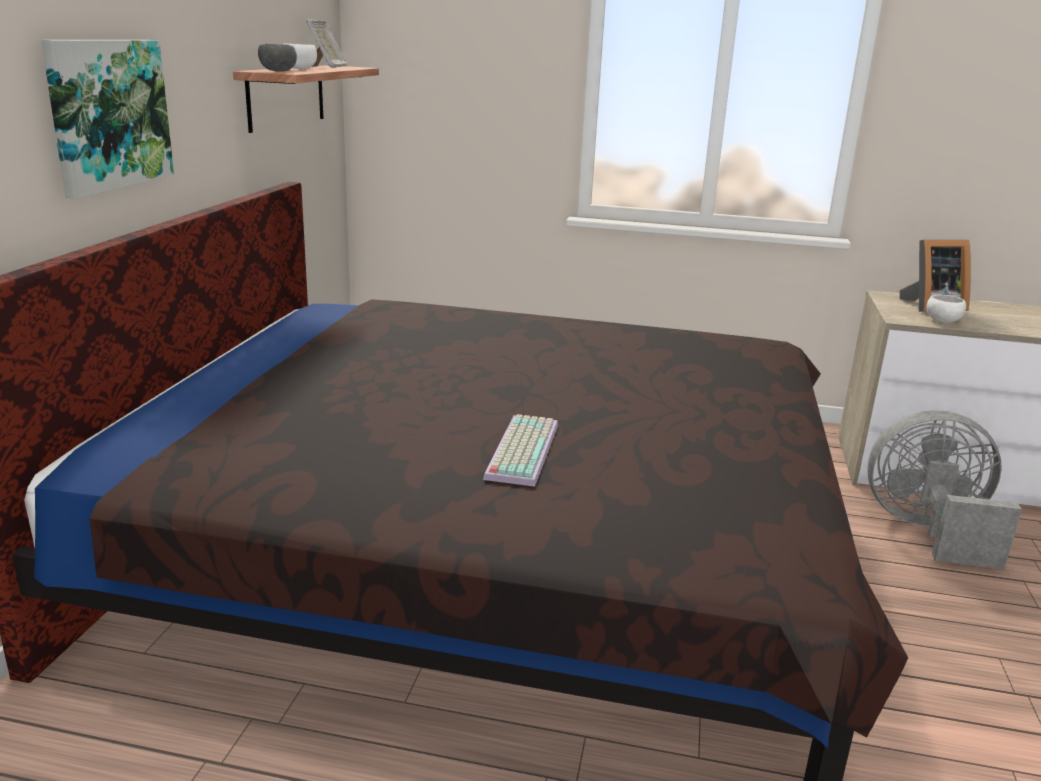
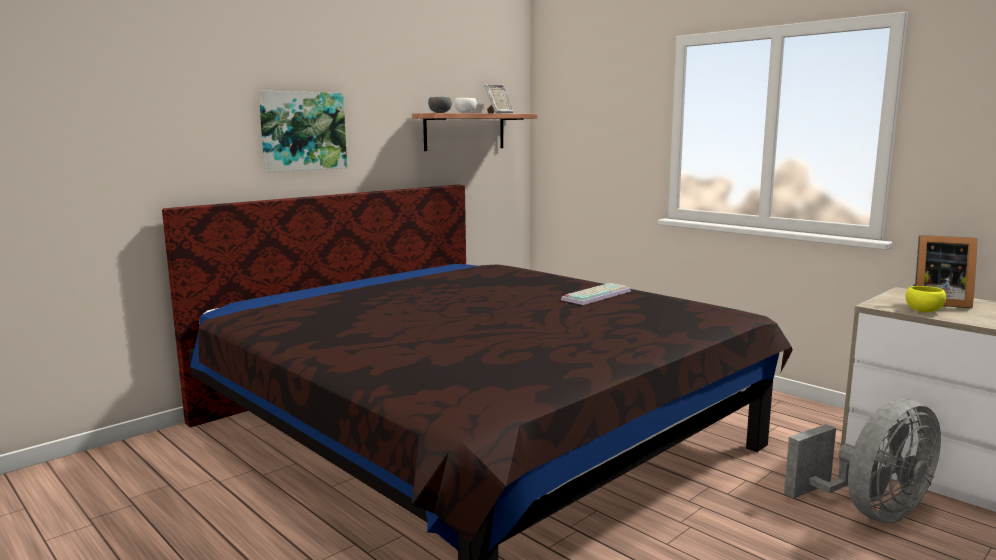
camera: 35 degrees right, 10 degrees down
keyboard [483,414,558,487] -> keyboard moved to [561,283,631,305]
grey fan [867,410,1022,569] -> grey fan turned 105 degrees clockwise [784,399,941,524]
white bowl [926,294,966,323] -> yellow bowl [905,286,946,312]

